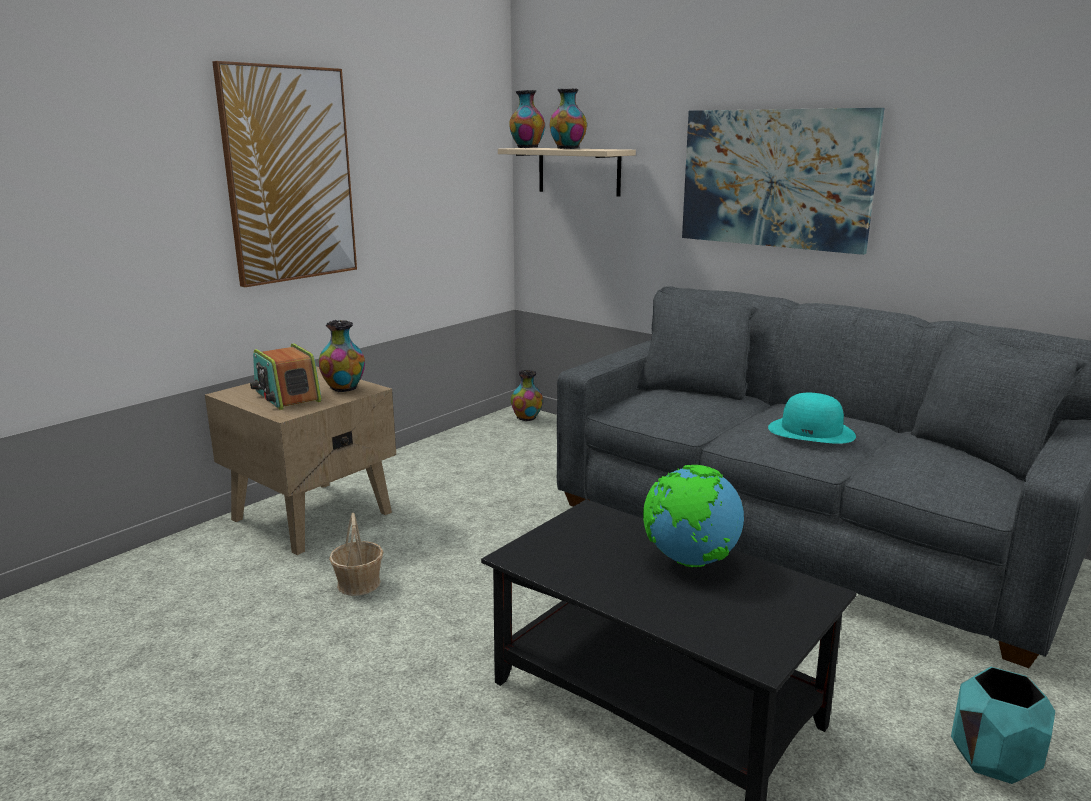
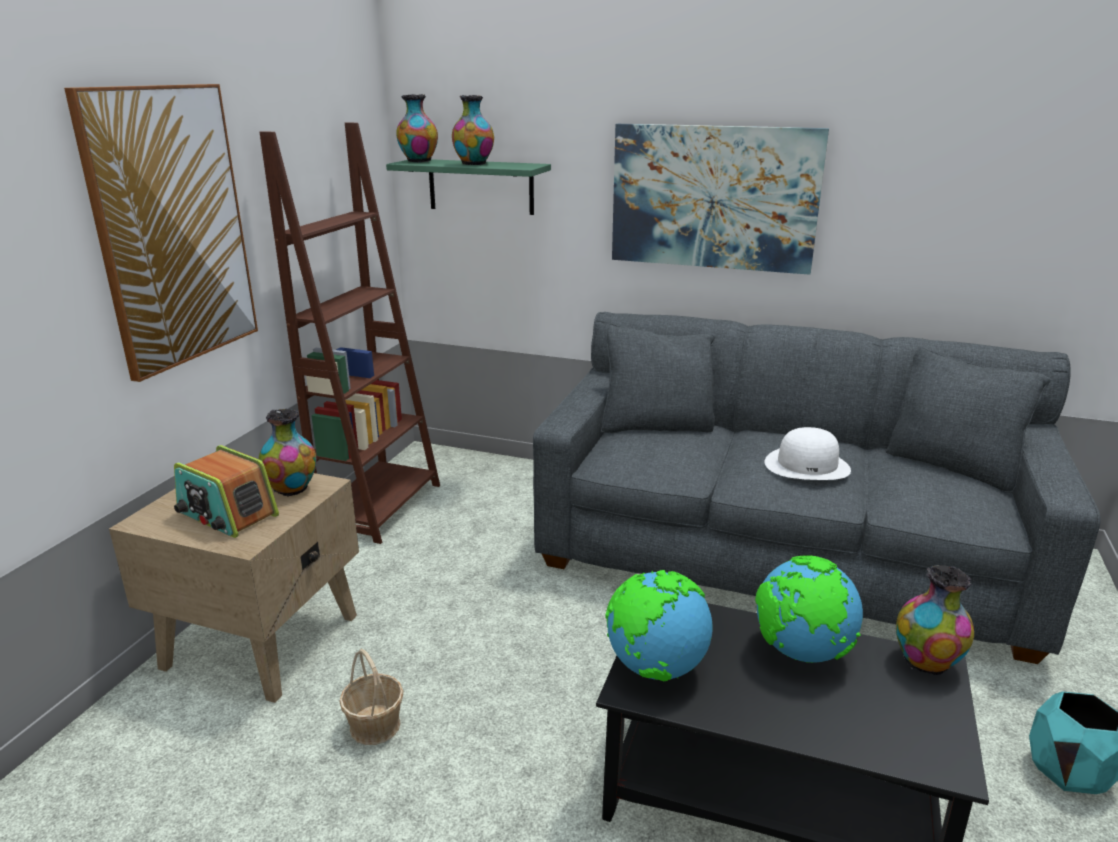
camera: 20 degrees left, 5 degrees up
beige shelf [498,148,636,197] -> green shelf [386,159,551,215]
vase [511,370,543,421] -> vase moved to [896,565,974,676]
turquoise hat [768,393,856,444] -> white hat [764,427,851,480]
none -> brown bookcase [260,122,440,544]
none -> globe [605,570,713,681]

